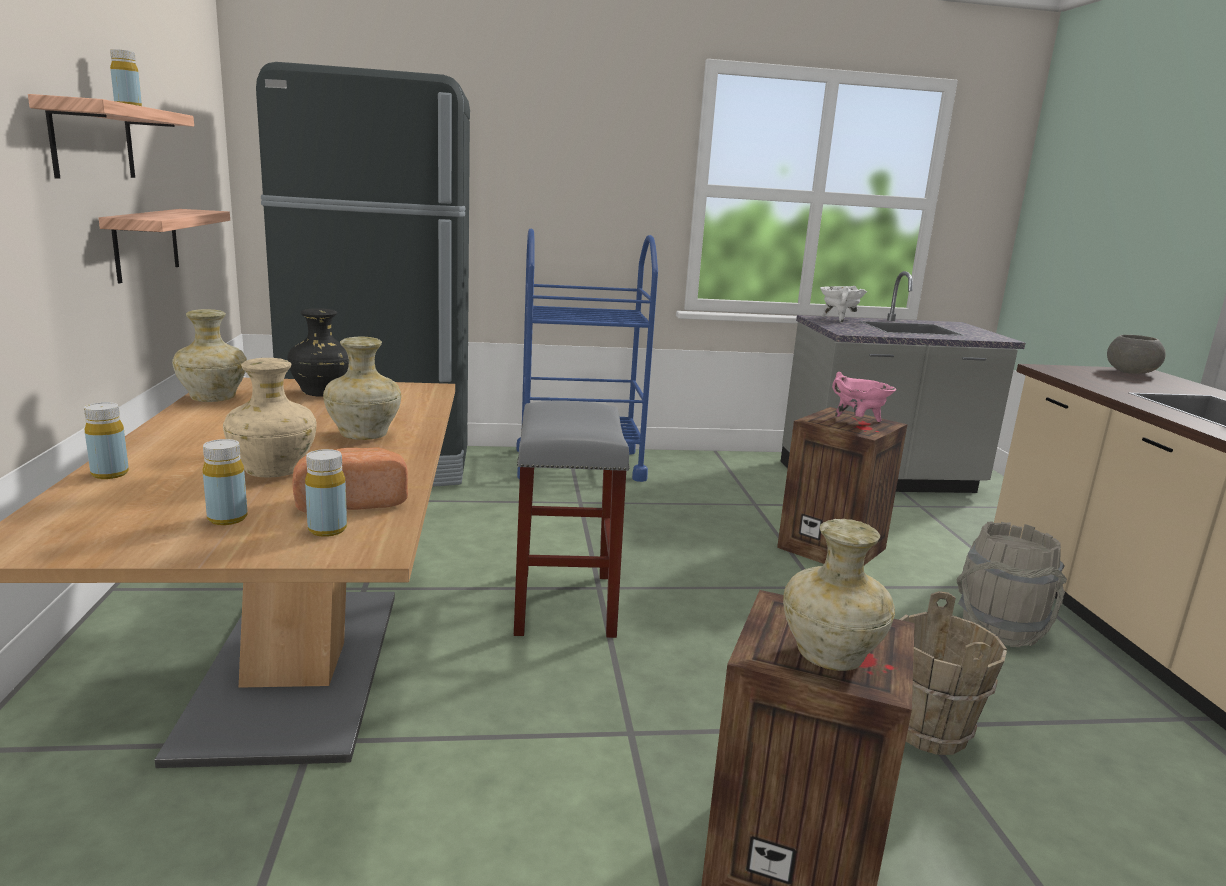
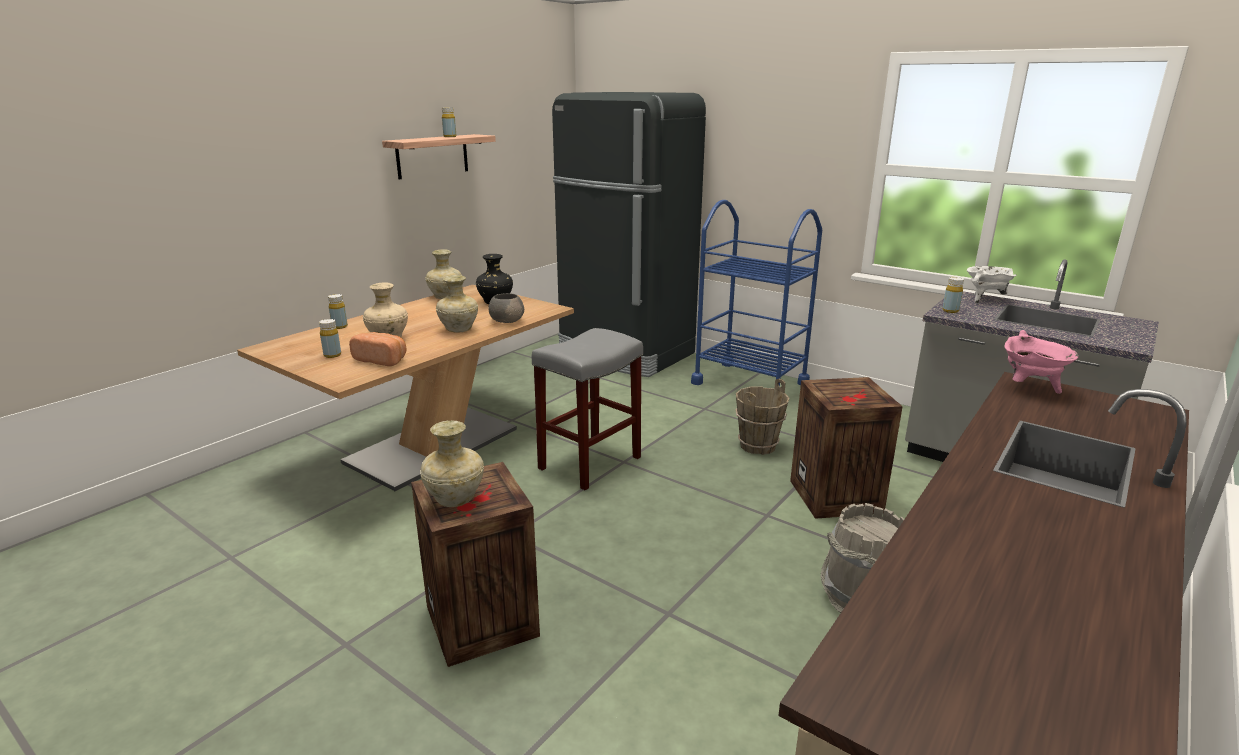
camera: 45 degrees right, 5 degrees up
shelf [99,209,230,283] -> none
yellow bottle [305,449,347,537] -> yellow bottle moved to [942,277,964,313]
pink cooking pot [832,372,896,422] -> pink cooking pot moved to [1004,330,1078,394]
brown bucket [899,591,1007,755] -> brown bucket moved to [735,378,789,455]
grey bowl [1107,335,1166,374] -> grey bowl moved to [488,293,524,323]

